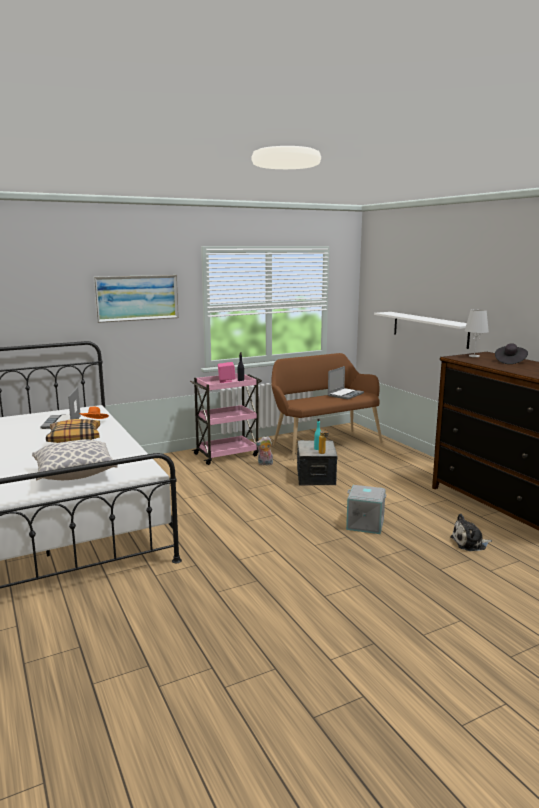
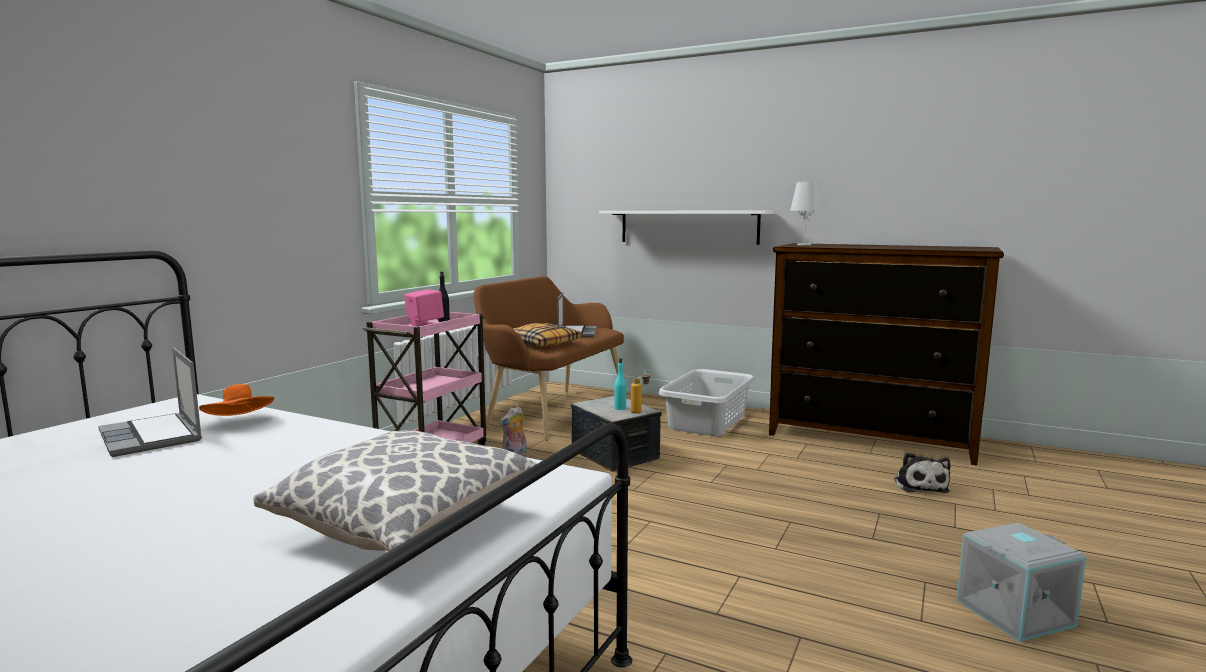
camera: 35 degrees left, 5 degrees down
pillow [46,419,100,443] -> pillow moved to [514,323,581,348]
picture [94,275,179,323] -> none
grey storage box [346,485,387,534] -> grey storage box moved to [957,523,1087,642]
plush toy [450,514,492,551] -> plush toy turned 45 degrees counterclockwise [894,453,951,493]
black hat [495,344,528,364] -> none
none -> grey laundry basket [658,369,755,436]

